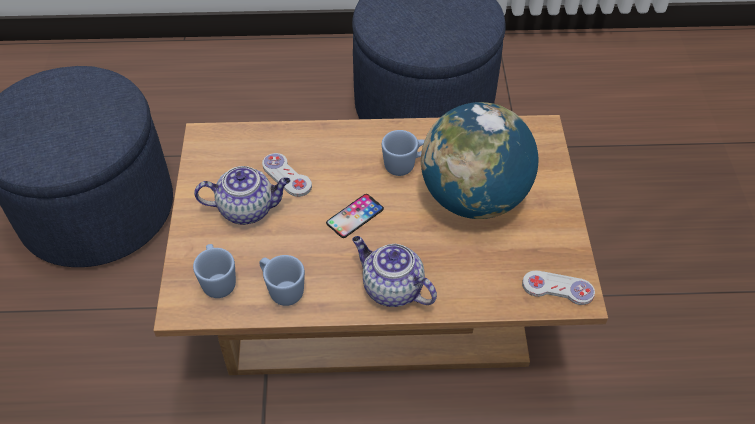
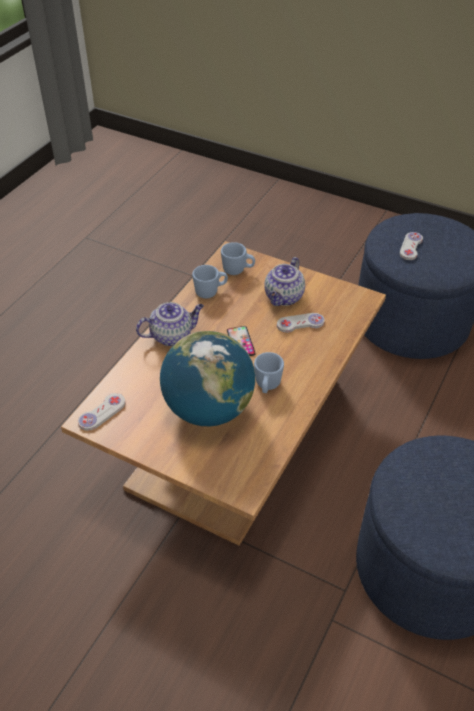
camera: 120 degrees right, 5 degrees down
none -> white game controller [400,232,423,260]

